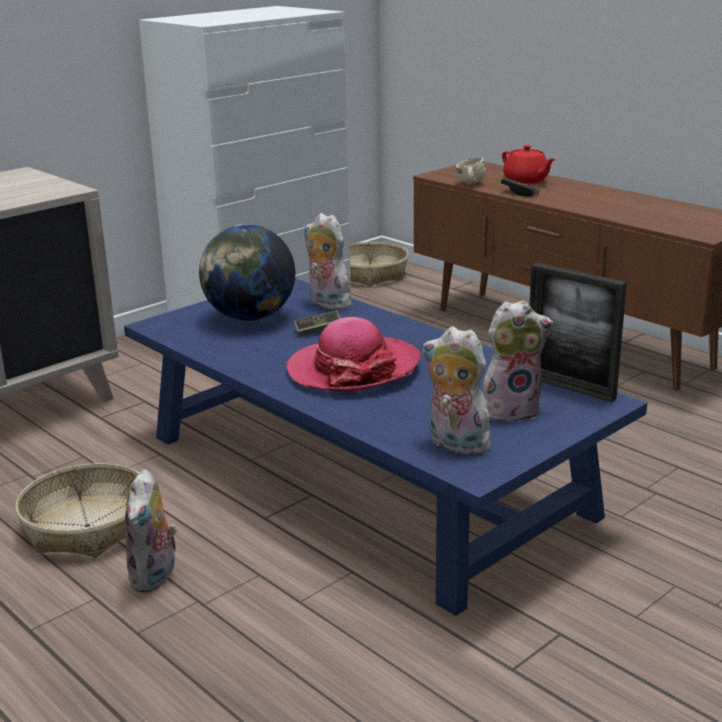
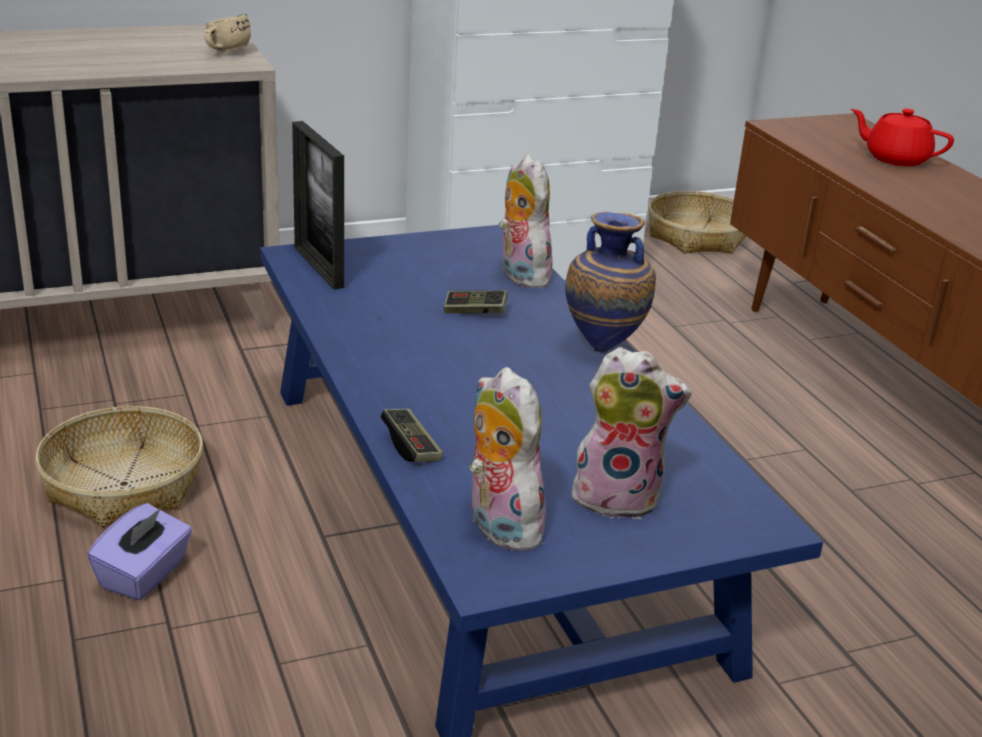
camera: 20 degrees right, 5 degrees up
plush toy [125,469,178,593] -> purple tissue box [87,503,192,601]
globe [199,224,295,321] -> none
hat [286,317,421,392] -> none
beige mug [456,157,486,184] -> beige mug moved to [205,14,251,52]
game controller [500,178,540,196] -> game controller moved to [381,409,443,462]
red teapot [502,145,556,184] -> red teapot turned 135 degrees clockwise [851,109,954,166]
picture frame [529,263,627,402] -> picture frame moved to [292,121,344,289]
none -> vase [565,212,656,353]

